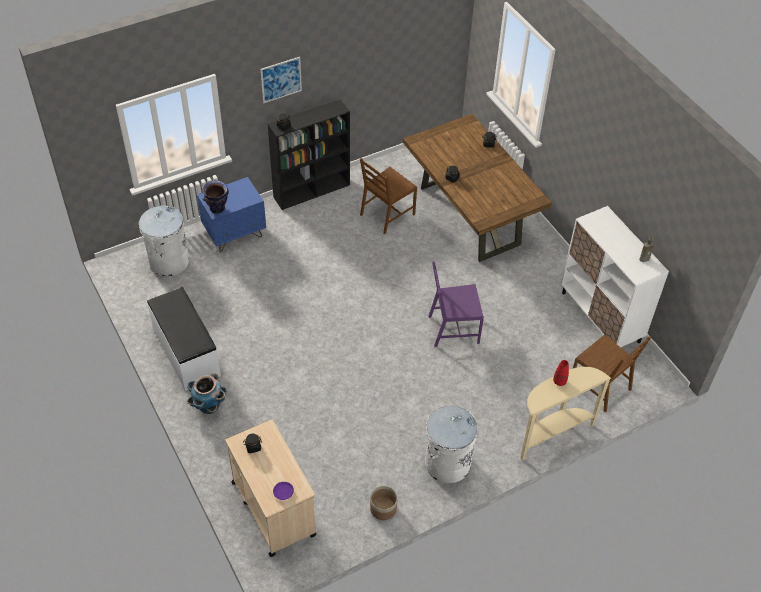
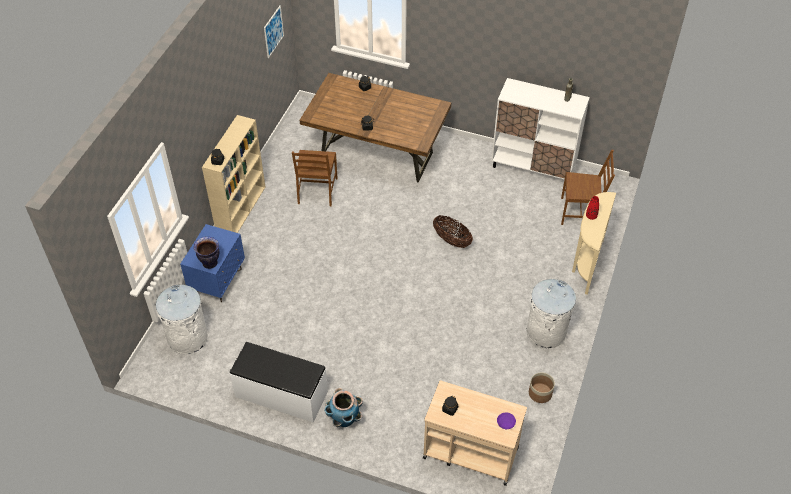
camera: 40 degrees left, 0 degrees up
picture [261,57,302,103] -> picture moved to [264,5,284,58]
black bookcase [268,100,350,210] -> beige bookcase [202,115,265,233]
purple chair [428,261,484,347] -> basket [433,215,473,248]

